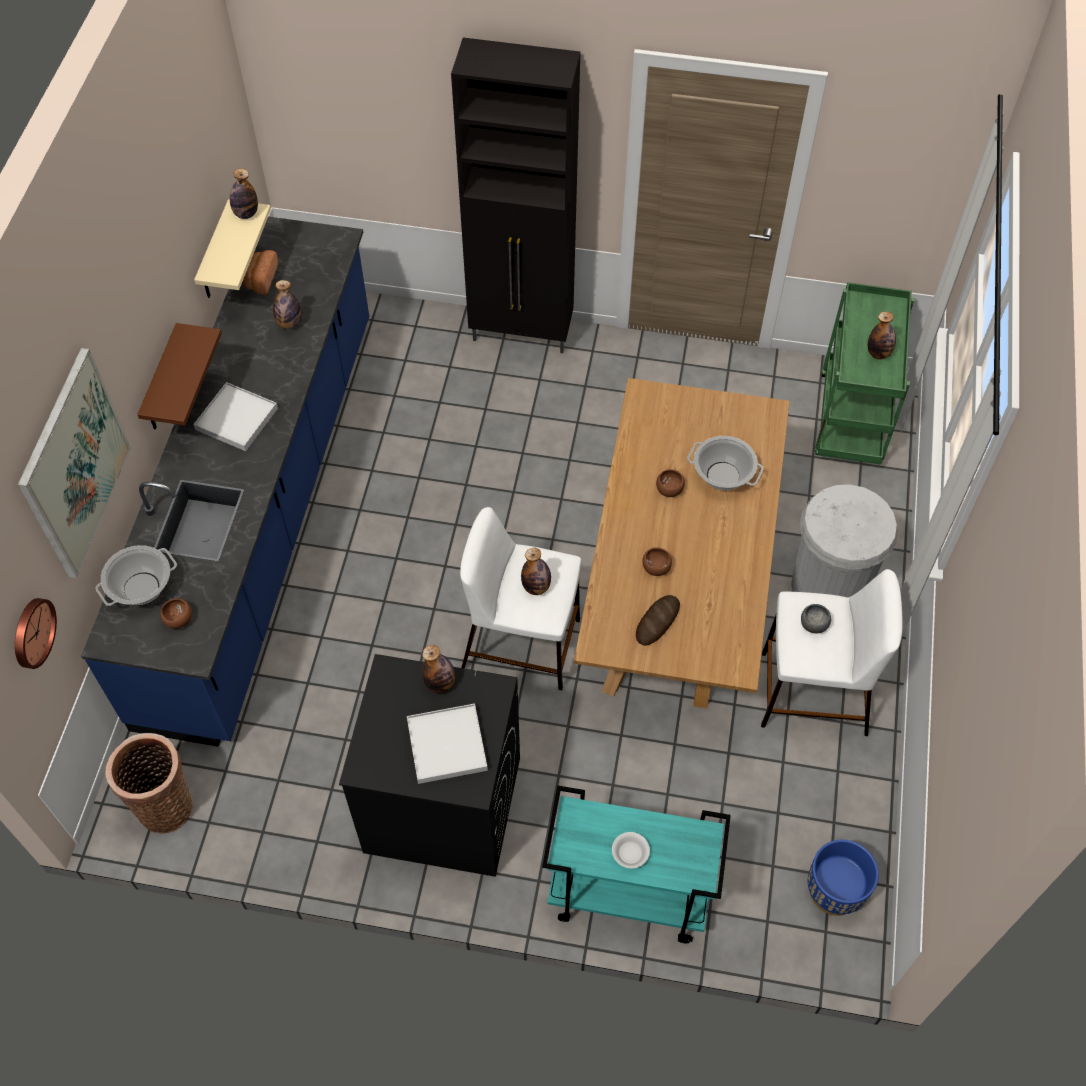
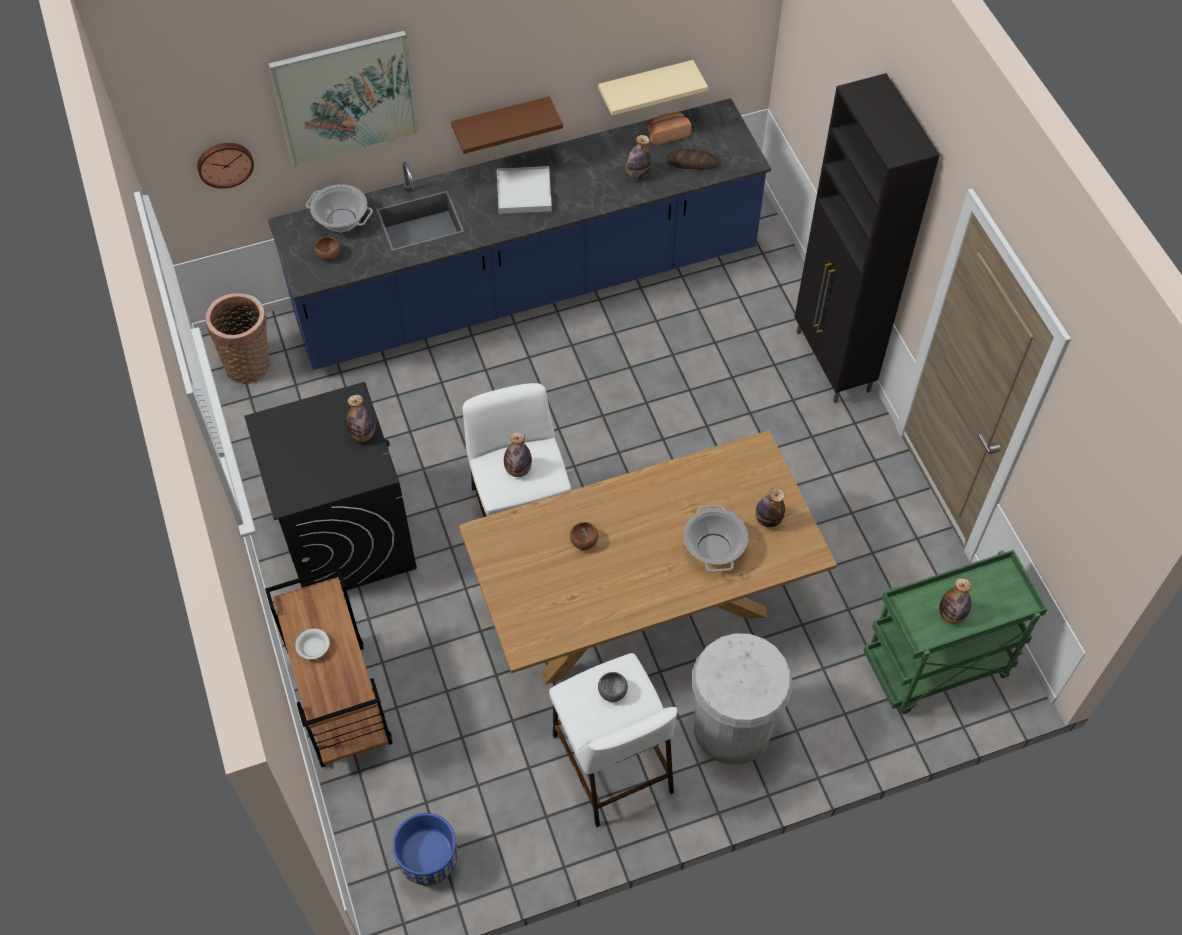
camera: 60 degrees right, 0 degrees up
bottle [230,168,258,219] -> bottle moved to [756,487,785,528]
white tray [407,704,488,784] -> none
turquoise cart [542,786,731,943] -> brown cart [265,566,393,767]
bread [636,595,680,646] -> bread moved to [666,149,719,170]
brown bowl [656,469,685,497] -> none

